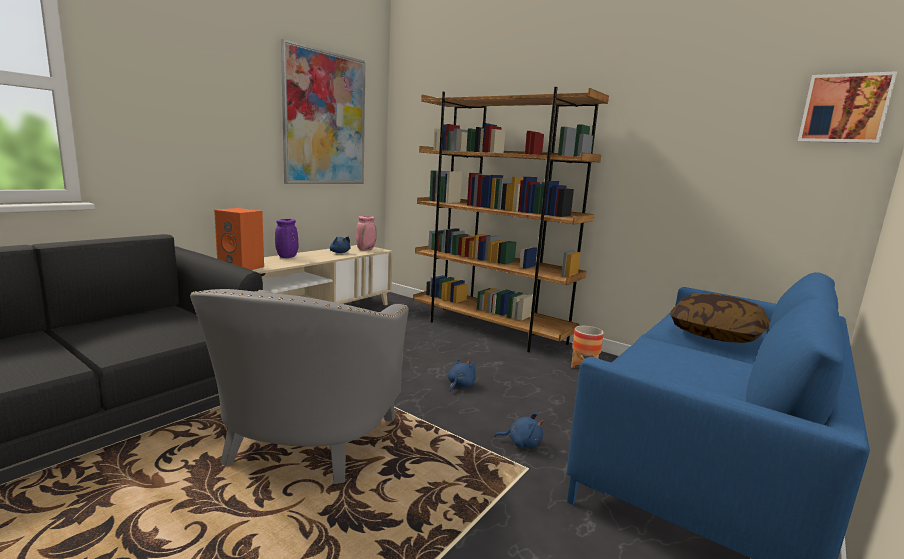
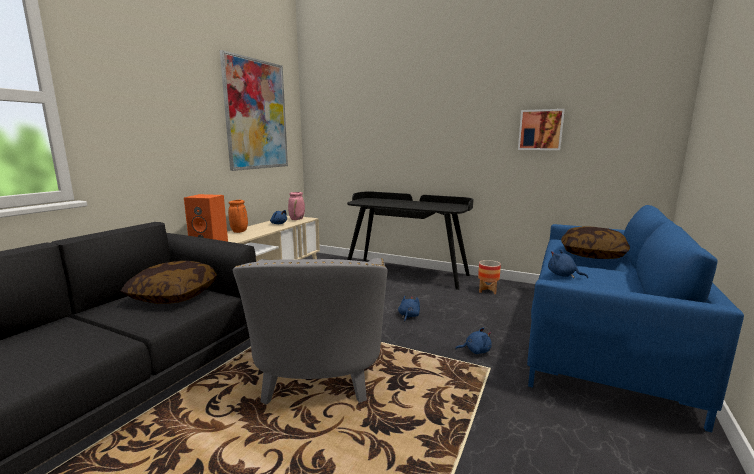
camera: 10 degrees left, 0 degrees up
purple vase [275,219,298,258] -> orange vase [228,200,248,233]
brown bookcase [413,87,609,352] -> black desk [347,192,473,290]
picture [798,71,897,143] -> picture moved to [518,109,565,150]
none -> pillow [121,261,217,304]
none -> blue plush toy [548,249,588,278]

